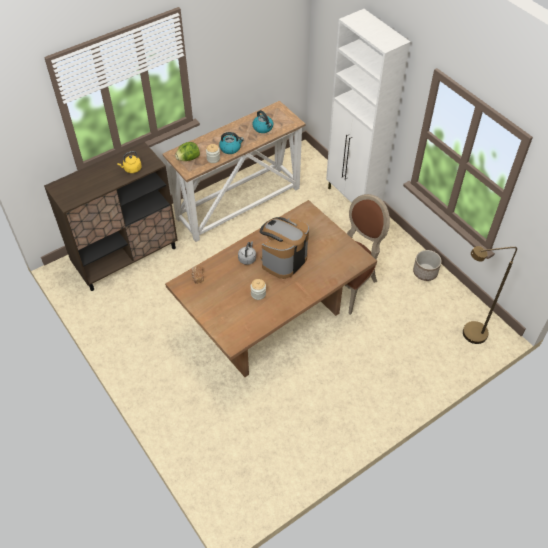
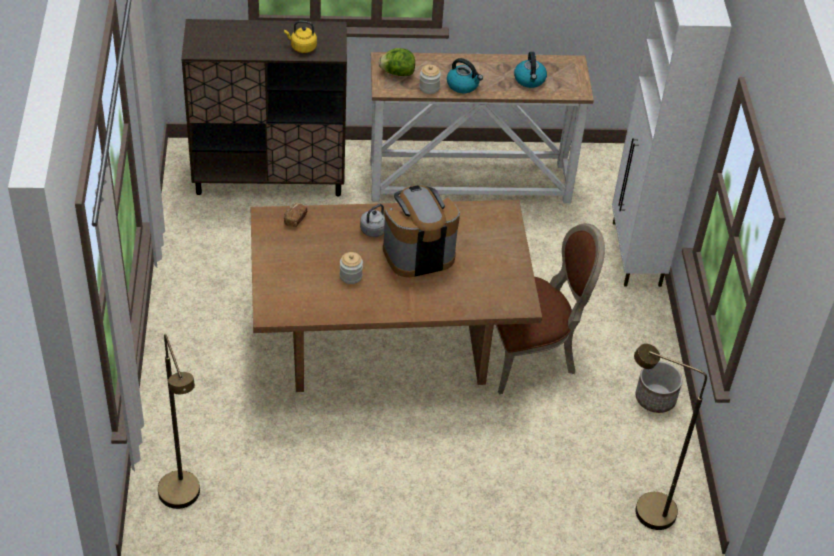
camera: 30 degrees right, 5 degrees down
none -> brown floor lamp [158,334,200,509]

